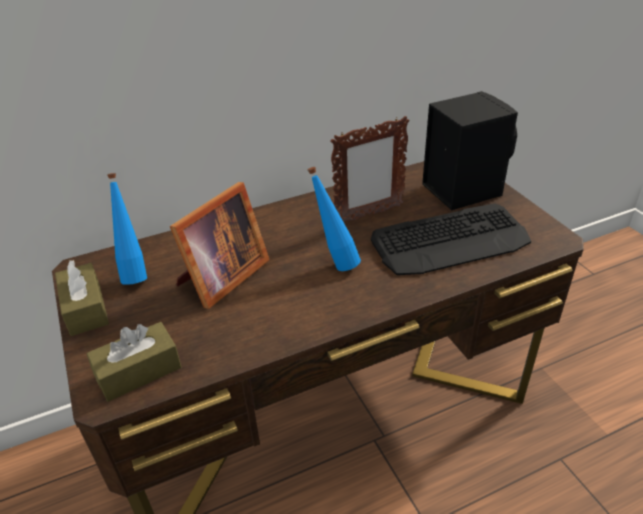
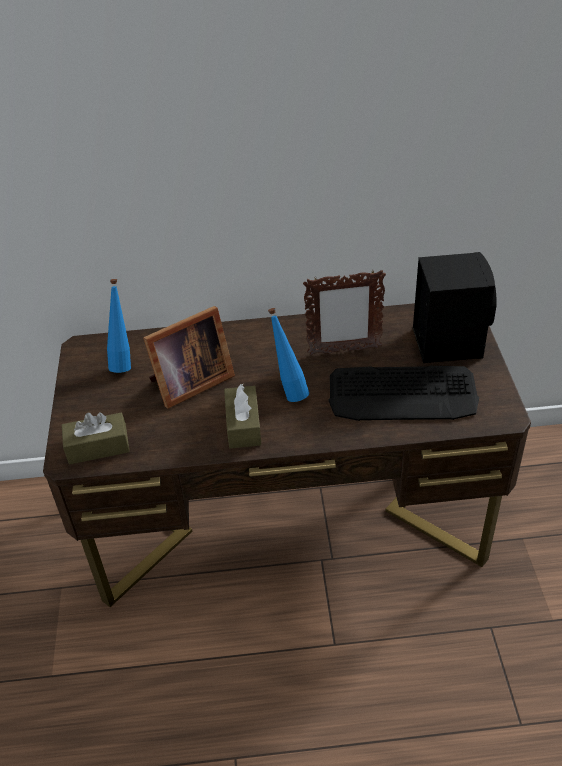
camera: 20 degrees right, 5 degrees up
brown tissue box [55,260,109,336] -> brown tissue box moved to [224,384,261,449]

